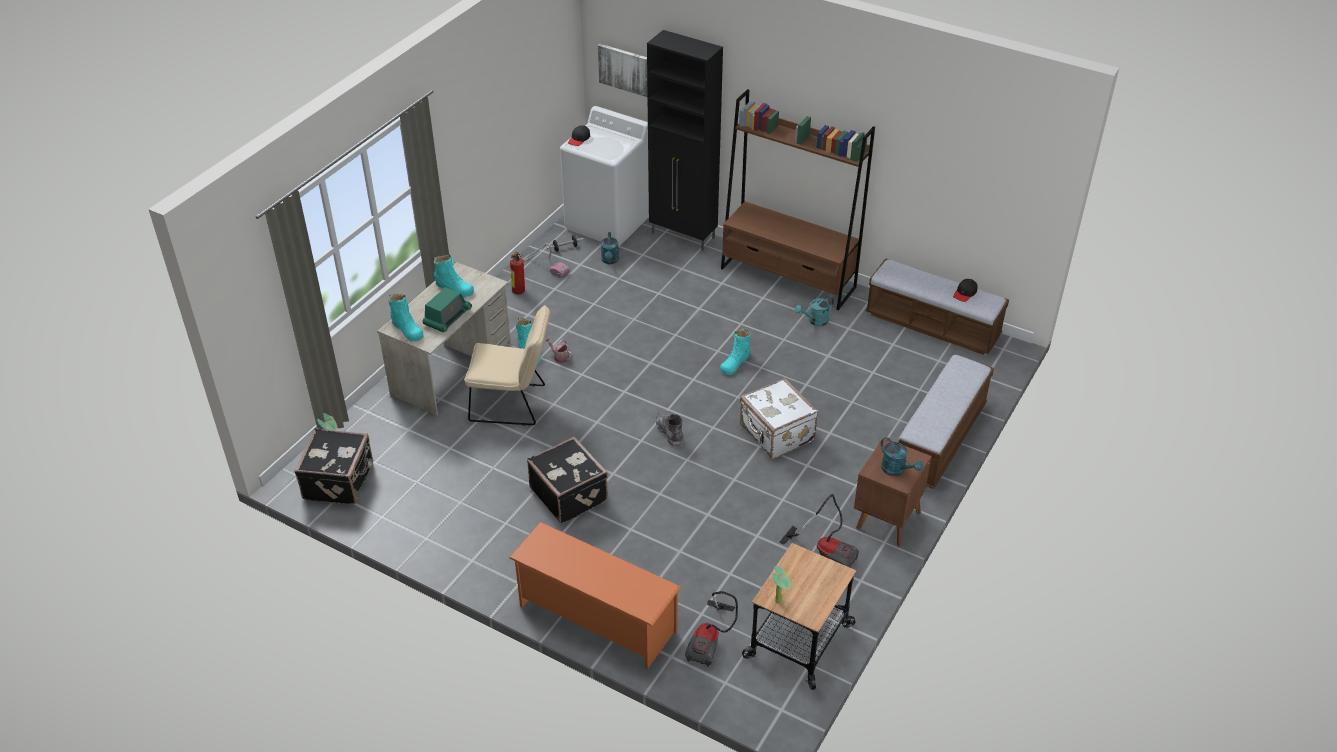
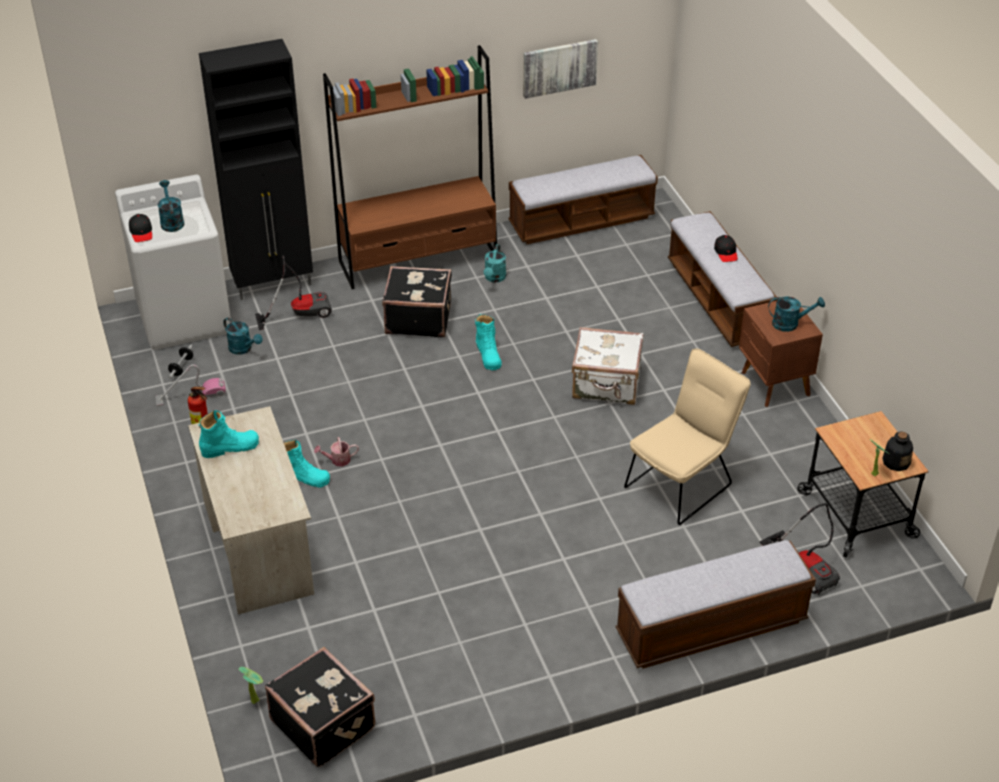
camera: 50 degrees left, 0 degrees up
turquoise boot [388,294,424,341] -> none
radio [423,287,472,332] -> none
beige chair [464,305,550,425] -> beige chair moved to [624,348,751,525]
orange shoe rack [509,522,681,669] -> bench [616,540,816,669]
black suitcase [527,437,608,524] -> black suitcase moved to [382,266,452,337]
picture [598,44,647,97] -> picture moved to [523,39,598,99]
grey boot [656,410,684,447] -> none
vacuum cleaner [779,494,859,567] -> vacuum cleaner moved to [255,255,332,330]
black cap [953,279,978,302] -> black cap moved to [714,235,738,262]
none -> turquoise watering can [158,180,184,232]
none -> bottle [882,431,913,471]

